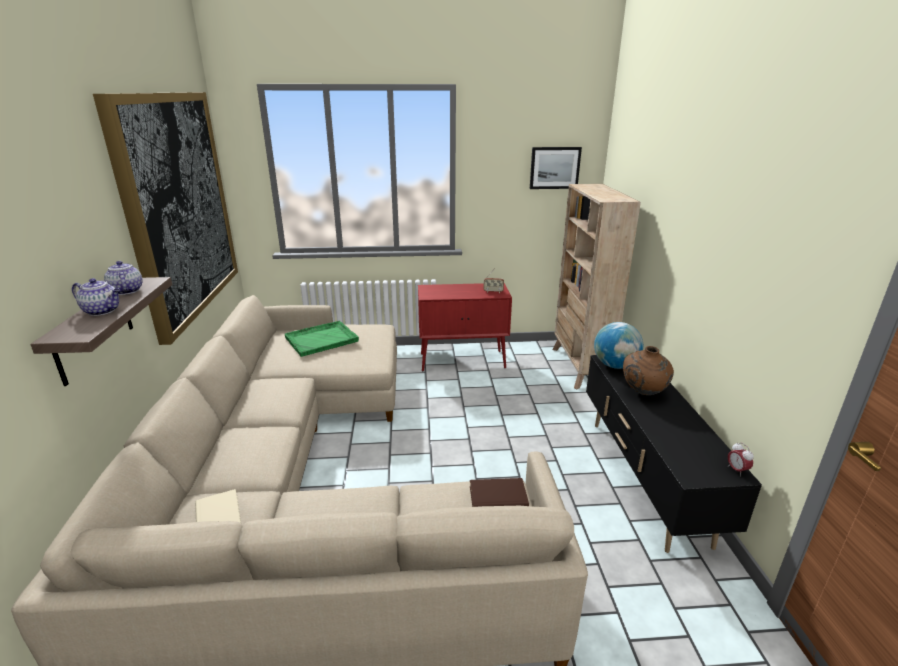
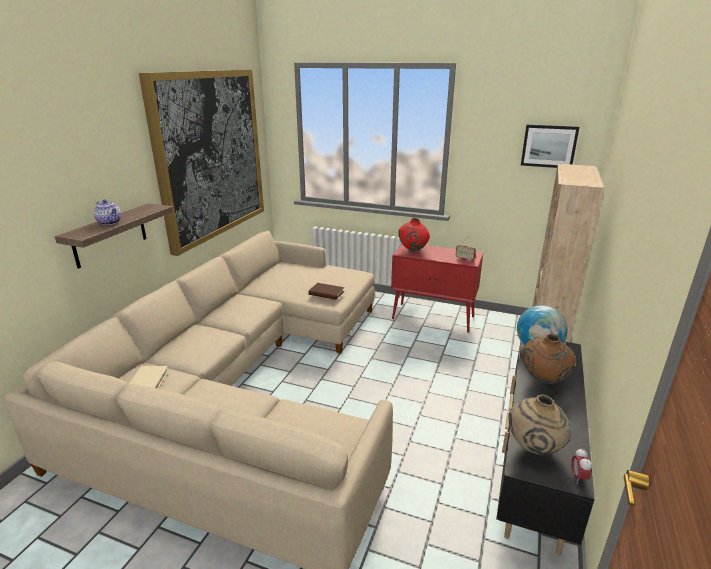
camera: 25 degrees right, 0 degrees up
teapot [104,261,142,295] -> none
green tray [285,321,359,357] -> none
brown book [470,478,529,507] -> brown book moved to [308,283,344,300]
none -> red vase [398,218,430,251]
none -> beige vase [509,395,571,455]

